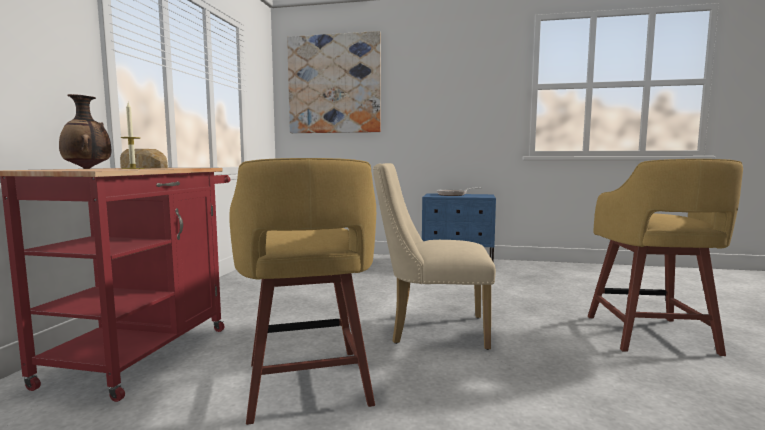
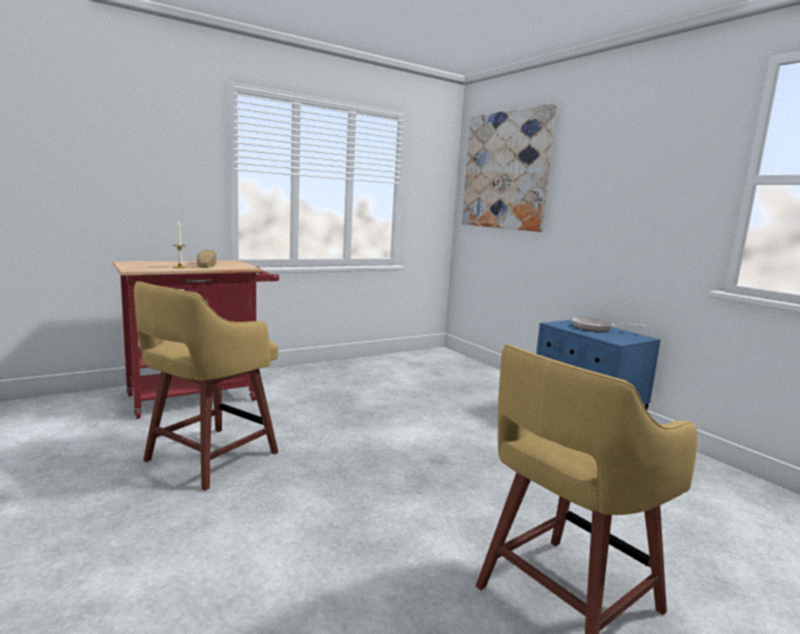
camera: 45 degrees right, 5 degrees up
vase [59,94,111,169] -> none
beige chair [373,163,496,350] -> none

